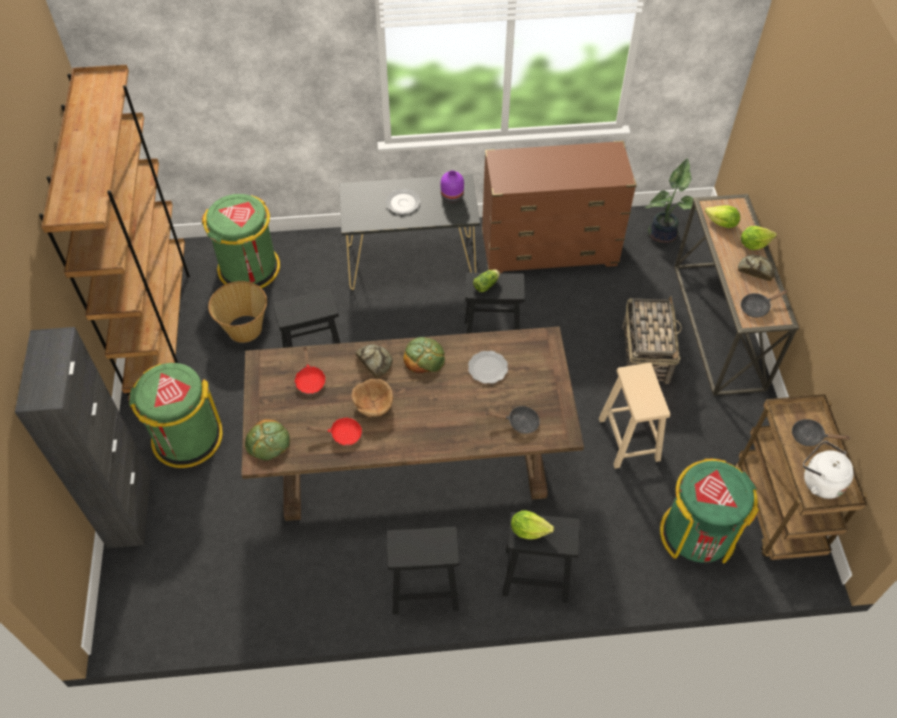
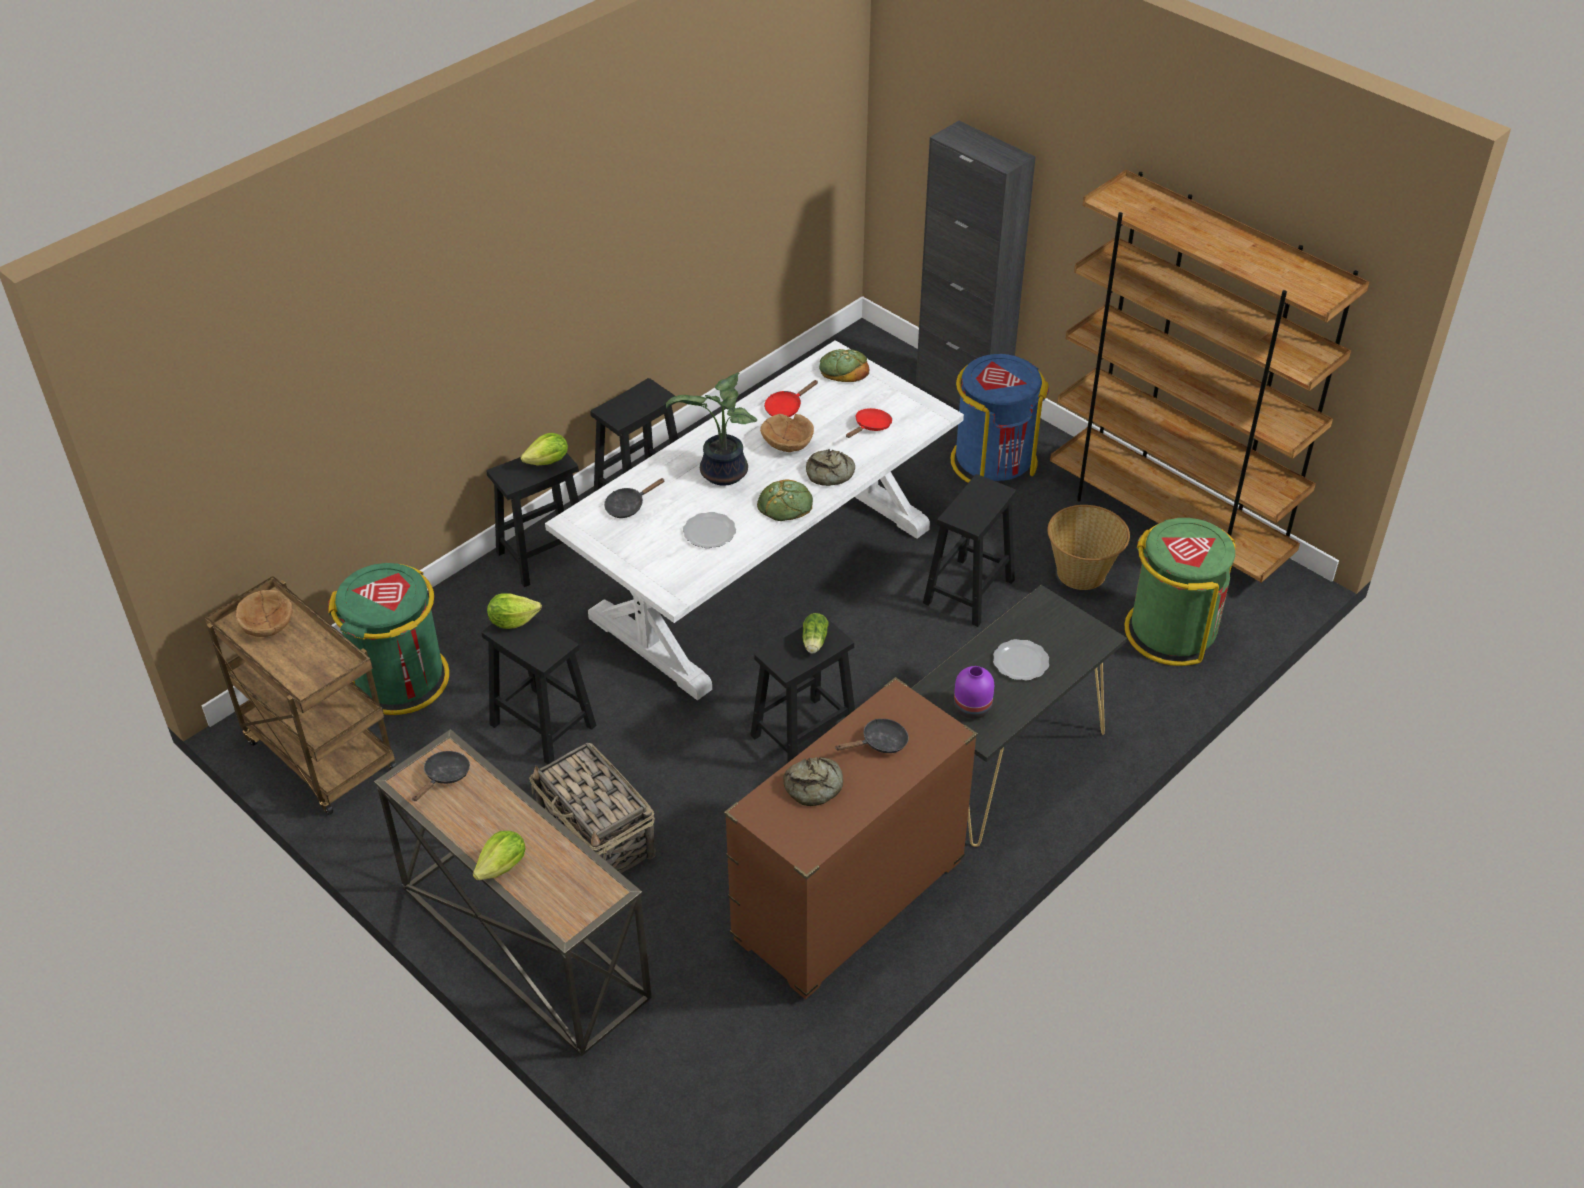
camera: 140 degrees right, 10 degrees down
green trash can [128,363,223,468] -> blue trash can [951,354,1049,483]
brown dining table [242,327,584,521] -> white dining table [545,340,964,701]
red frying pan [294,347,326,394] -> red frying pan turned 90 degrees clockwise [846,408,892,438]
beige stool [599,363,670,469] -> black stool [482,617,596,764]
potted plant [645,159,696,244] -> potted plant moved to [666,372,757,486]
lettuce [705,205,740,228] -> lettuce moved to [487,593,542,629]
bread [738,255,775,281] -> bread moved to [783,757,843,806]
black frying pan [792,419,851,446] -> black frying pan moved to [835,719,909,753]
white kettle [803,441,854,499] -> brown bowl [236,590,292,637]

